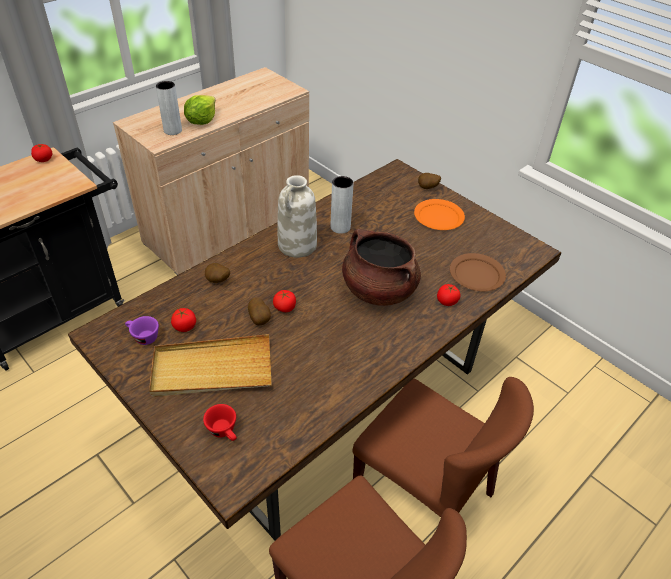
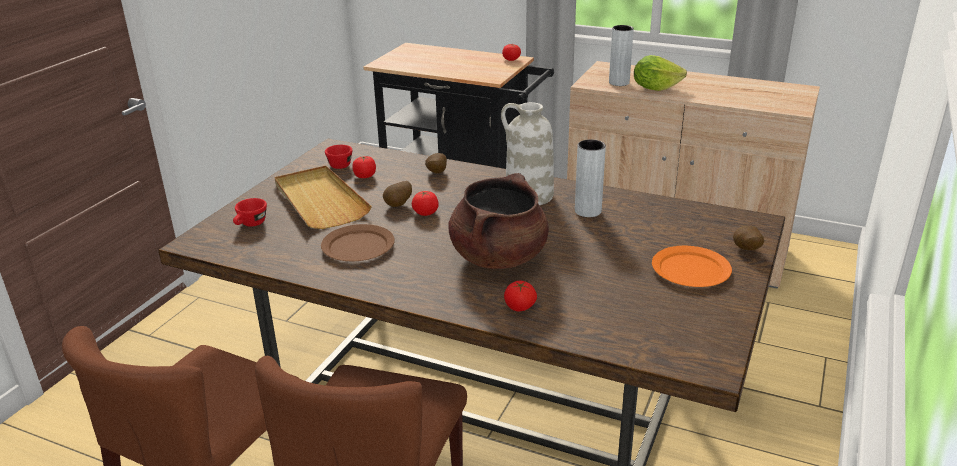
camera: 70 degrees right, 15 degrees down
purple cup [125,316,159,345] -> red cup [325,145,352,169]
brown plate [450,253,506,291] -> brown plate moved to [321,224,395,261]

